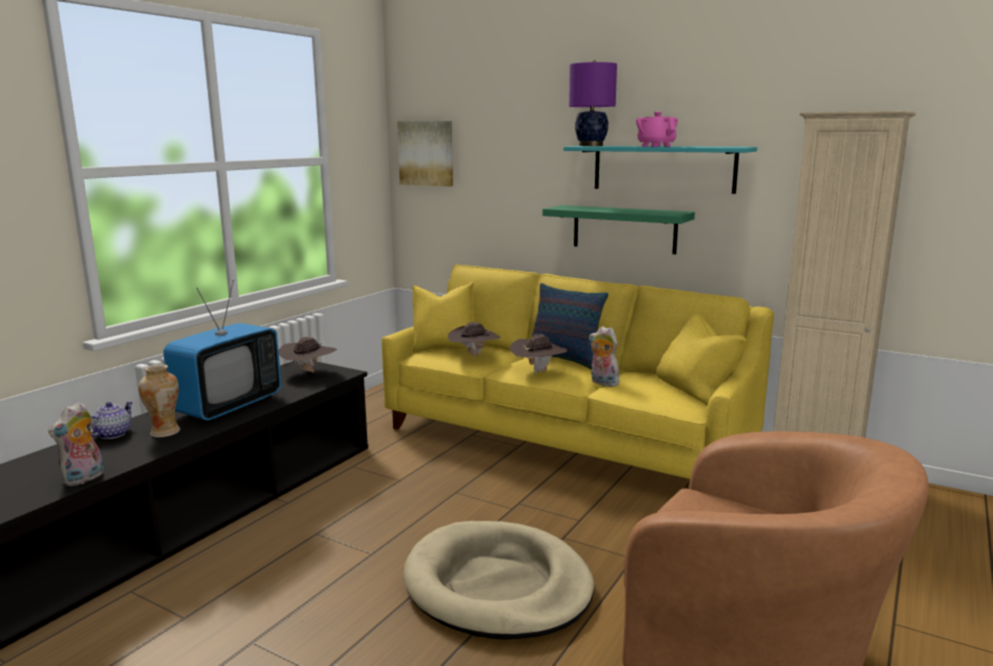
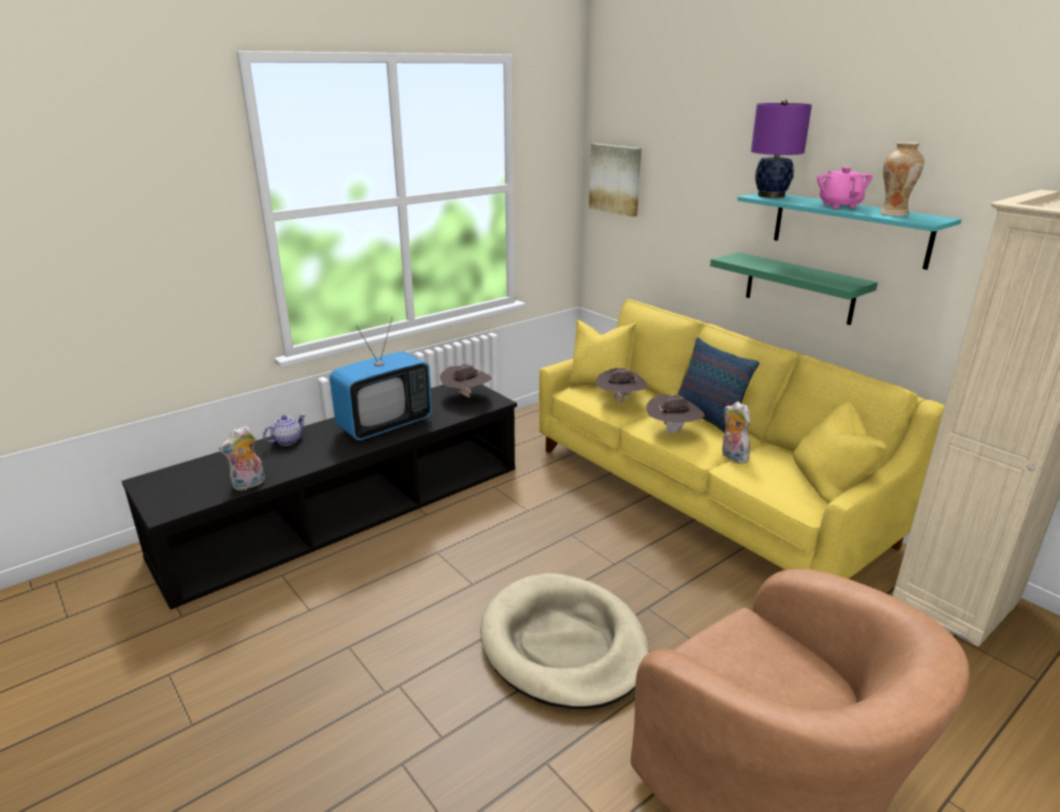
camera: 20 degrees right, 10 degrees up
vase [138,364,180,437] -> vase moved to [879,142,924,216]

